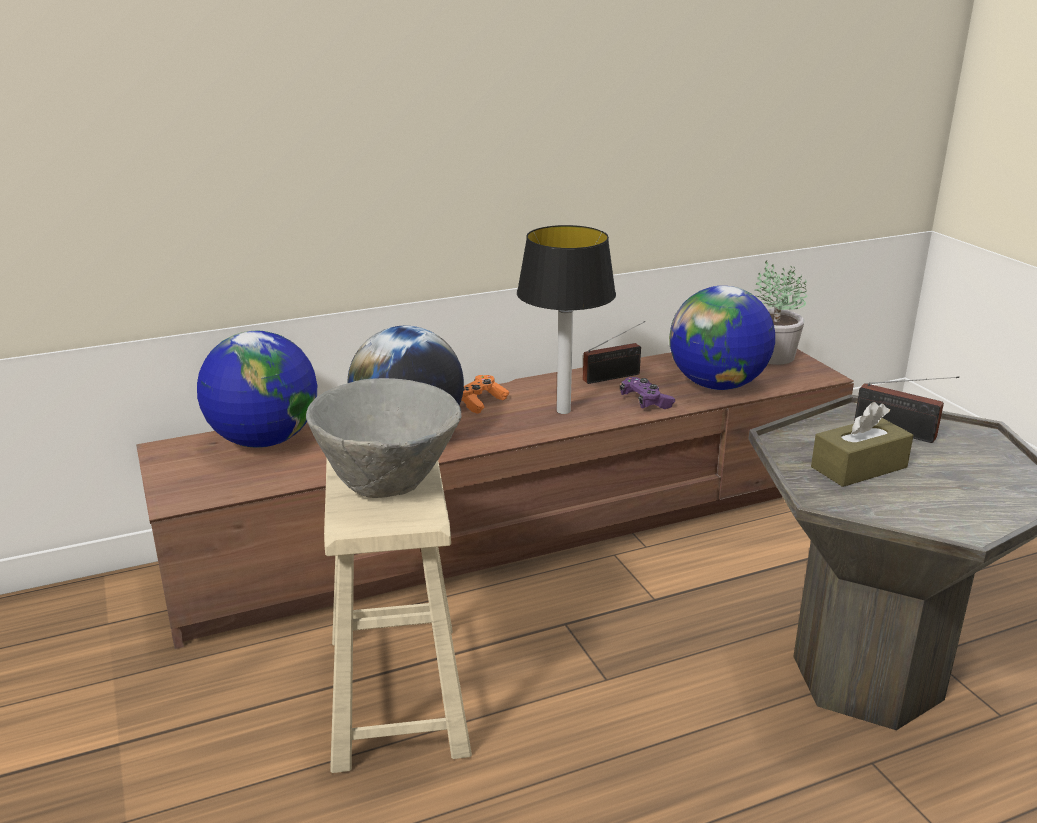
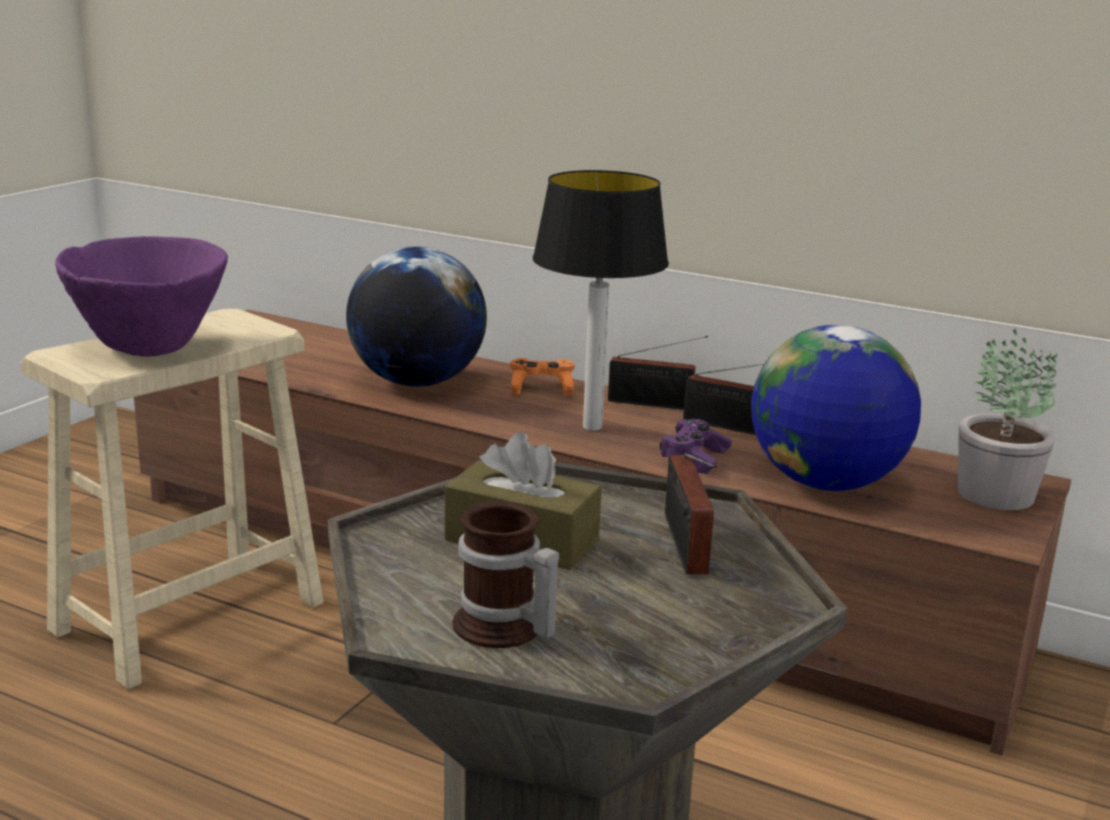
camera: 50 degrees right, 5 degrees down
globe [197,331,317,447] -> none
grey bowl [306,378,462,498] -> purple bowl [55,236,228,357]
none -> mug [453,501,559,648]
none -> radio [608,336,708,410]

